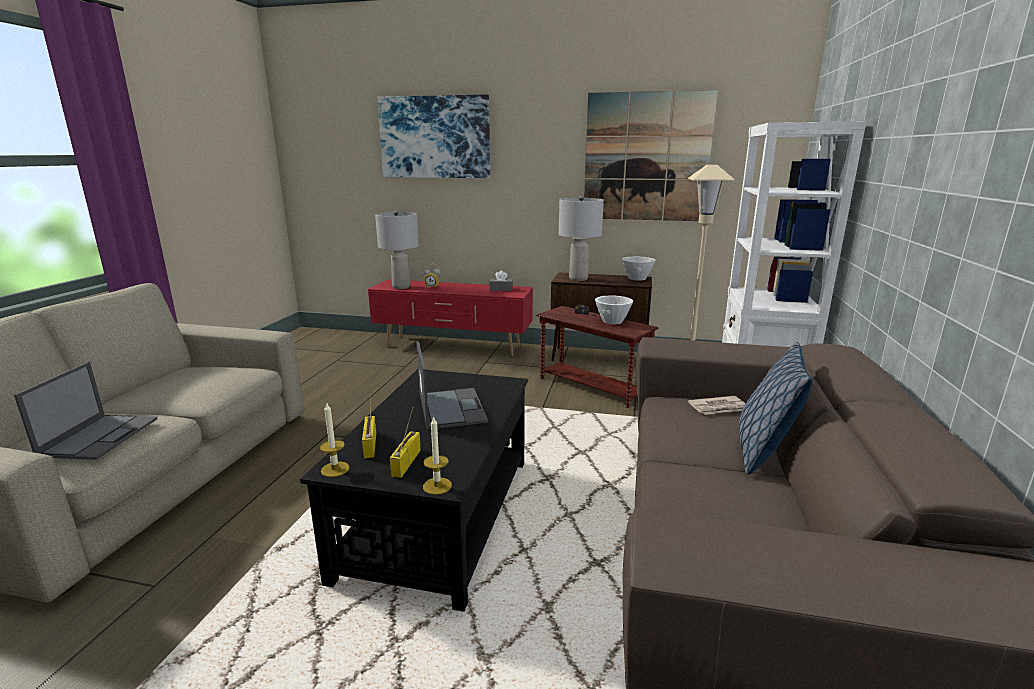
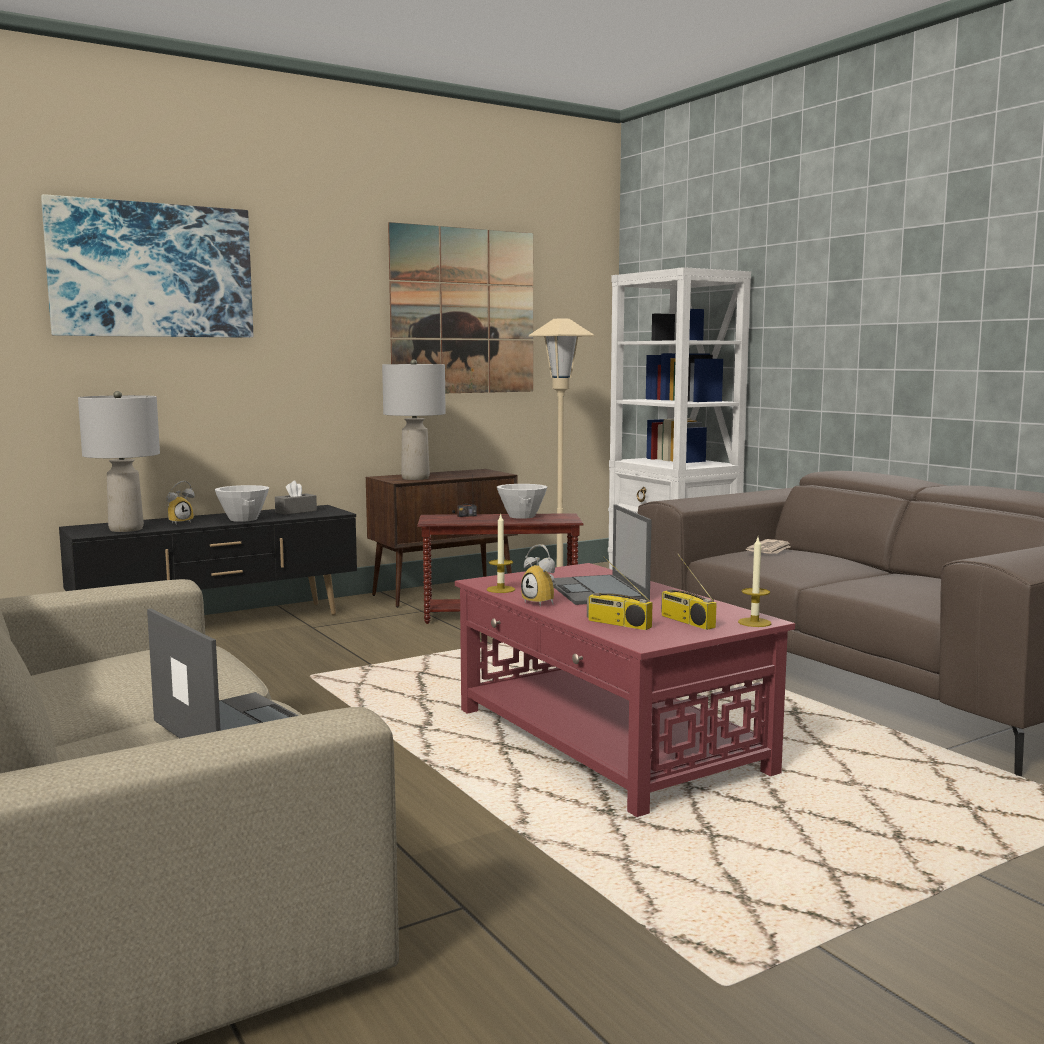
camera: 45 degrees left, 10 degrees down
black coffee table [300,369,528,612] -> red coffee table [455,563,795,817]
candle [320,403,349,477] -> candle moved to [487,514,515,593]
red tv stand [368,279,533,357] -> black tv stand [59,505,357,615]
laptop [416,341,488,430] -> laptop turned 135 degrees counterclockwise [554,504,652,605]
white bowl [622,257,656,281] -> white bowl moved to [215,485,269,522]
pillow [739,342,813,475] -> none
none -> alarm clock [521,544,557,607]

